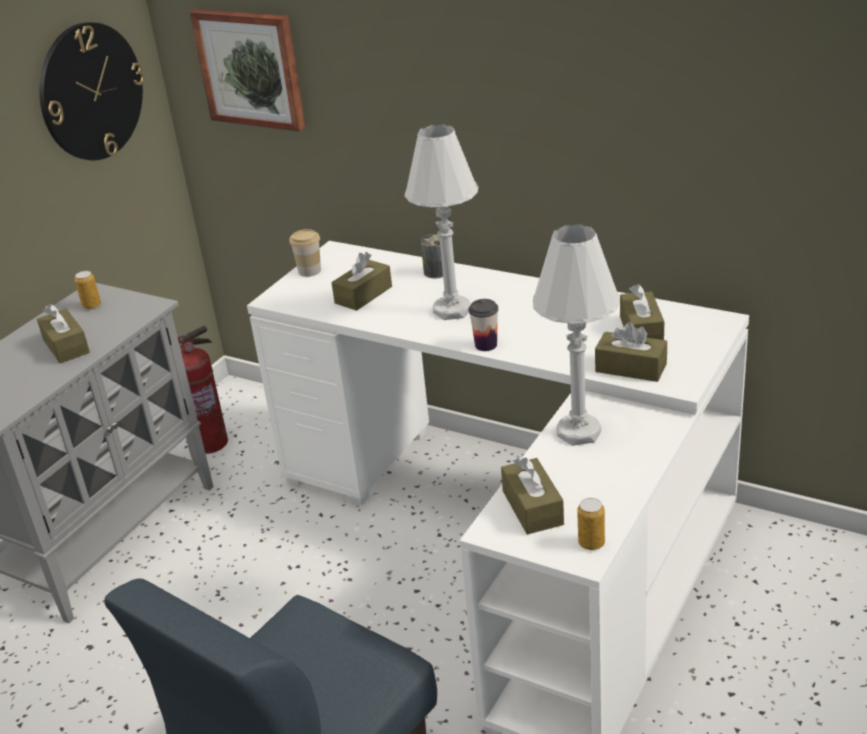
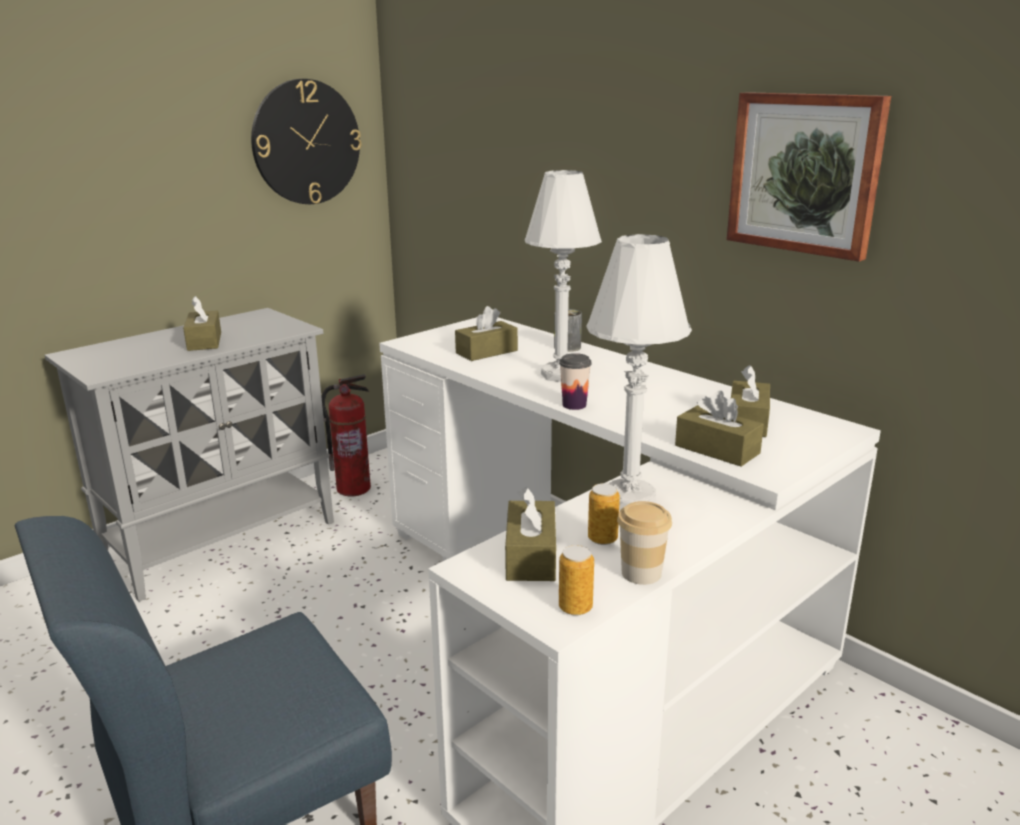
camera: 15 degrees right, 10 degrees down
can [75,271,101,310] -> can moved to [588,483,620,545]
picture [189,9,305,132] -> picture moved to [727,92,891,262]
cup [289,229,321,277] -> cup moved to [617,501,672,585]

